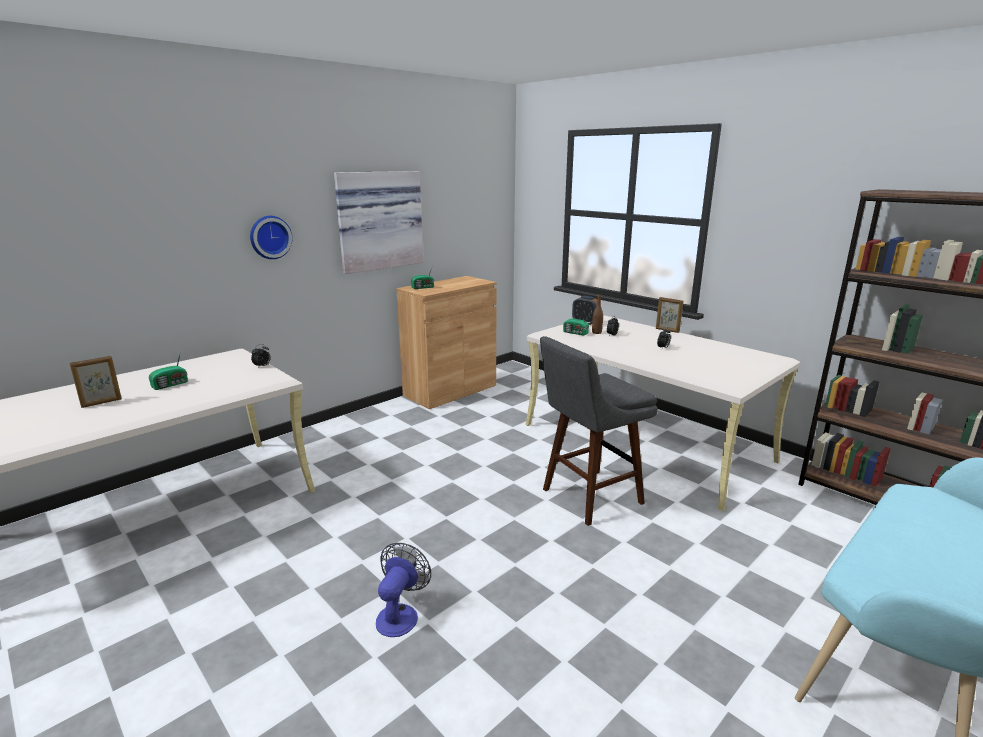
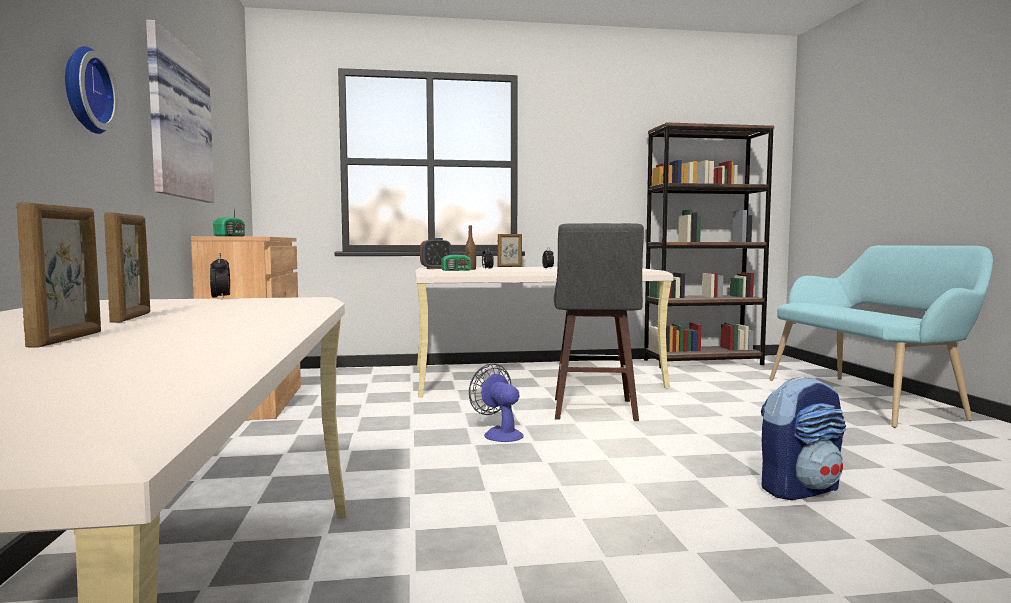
camera: 55 degrees left, 15 degrees down
radio [149,350,188,390] -> picture frame [104,212,150,322]
fan [376,543,431,637] -> fan moved to [469,364,524,442]
none -> backpack [761,377,846,500]

